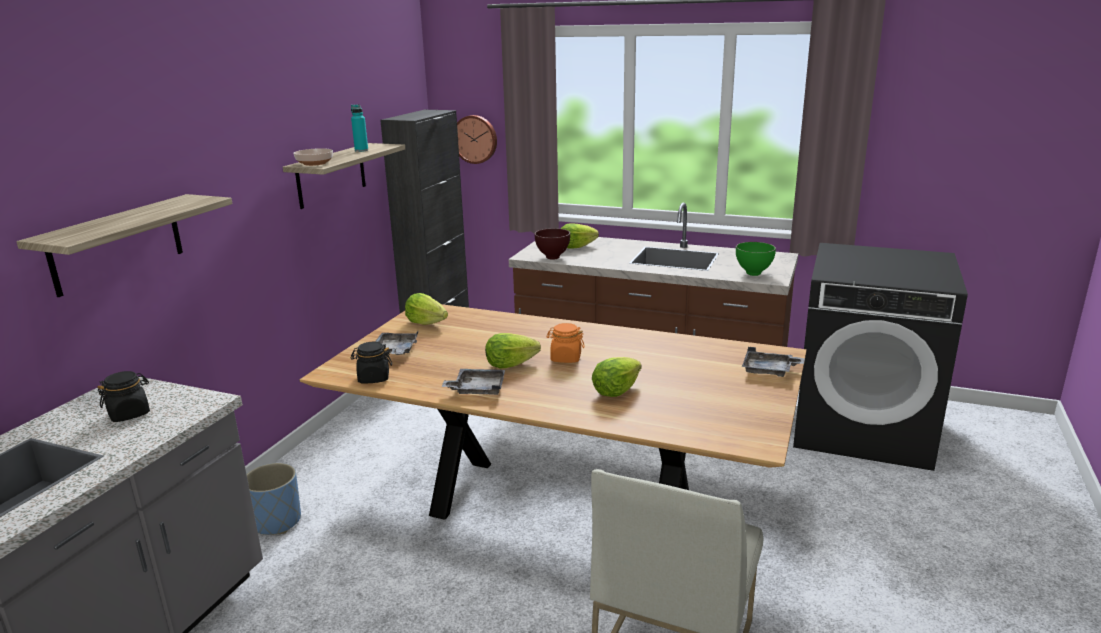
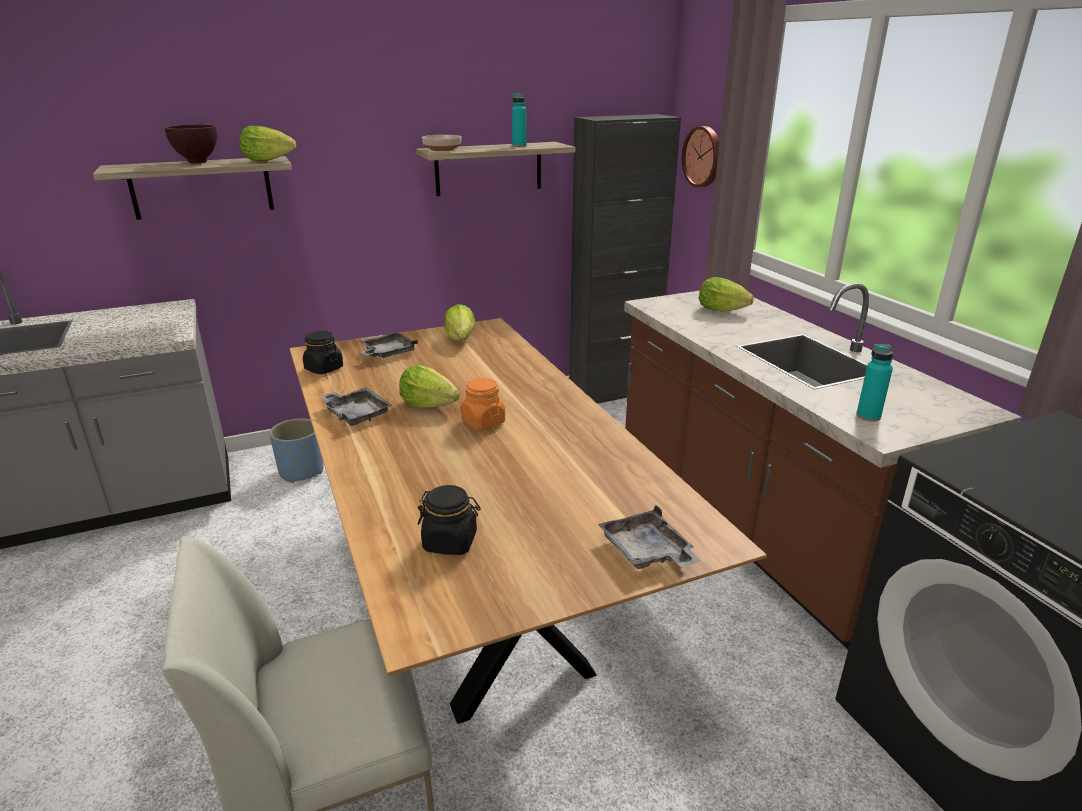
camera: 45 degrees right, 5 degrees up
black jar [97,371,150,422] -> black jar moved to [418,485,481,555]
brown bowl [535,228,570,260] -> brown bowl moved to [165,124,217,164]
lettuce [592,357,642,397] -> lettuce moved to [239,126,296,161]
green bowl [736,242,776,276] -> turquoise bottle [856,344,893,422]

